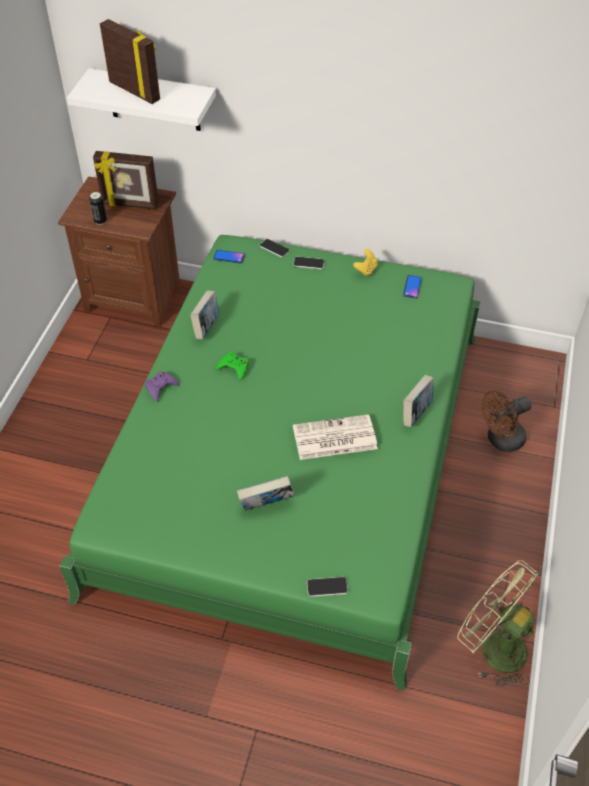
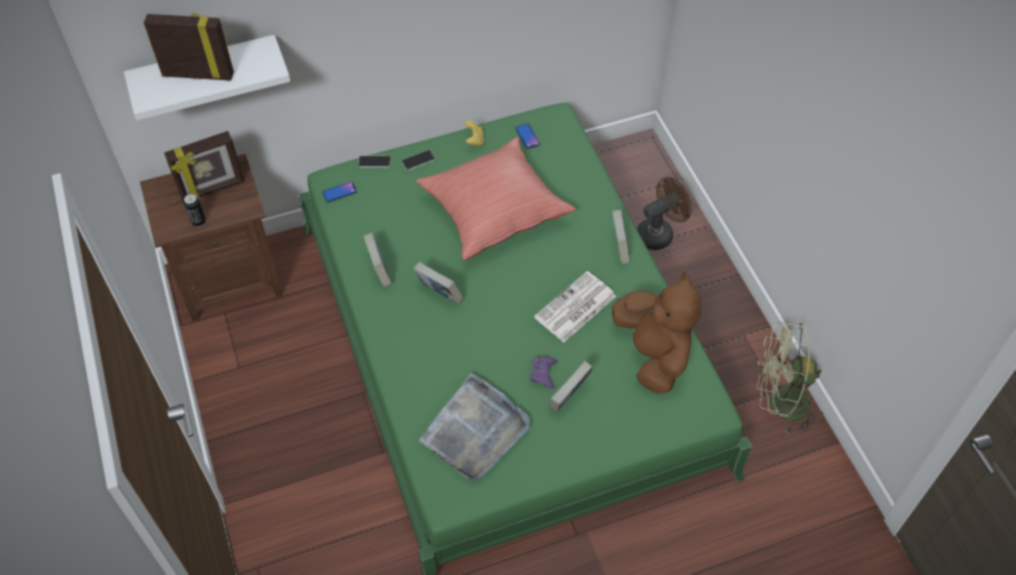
camera: 35 degrees left, 5 degrees up
purple game controller [145,371,179,402] -> purple game controller moved to [530,357,557,388]
green game controller [216,352,249,380] -> book [414,262,463,305]
phone [307,577,348,597] -> none
brown fan [482,390,531,452] -> brown fan turned 150 degrees counterclockwise [637,177,691,250]
none -> red pillow [416,137,575,260]
none -> grey tray [419,373,530,481]
none -> brown plush toy [612,272,702,393]

